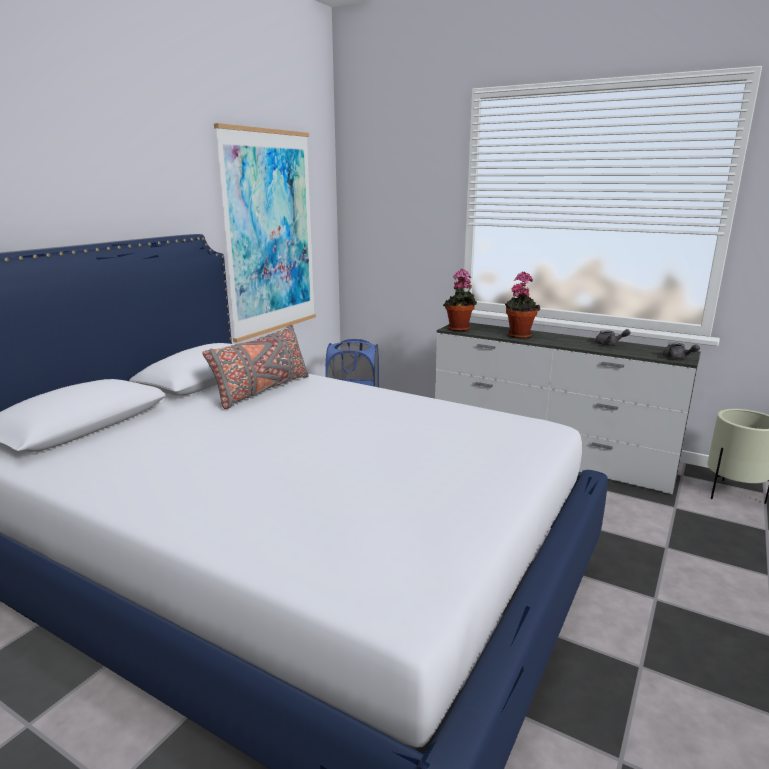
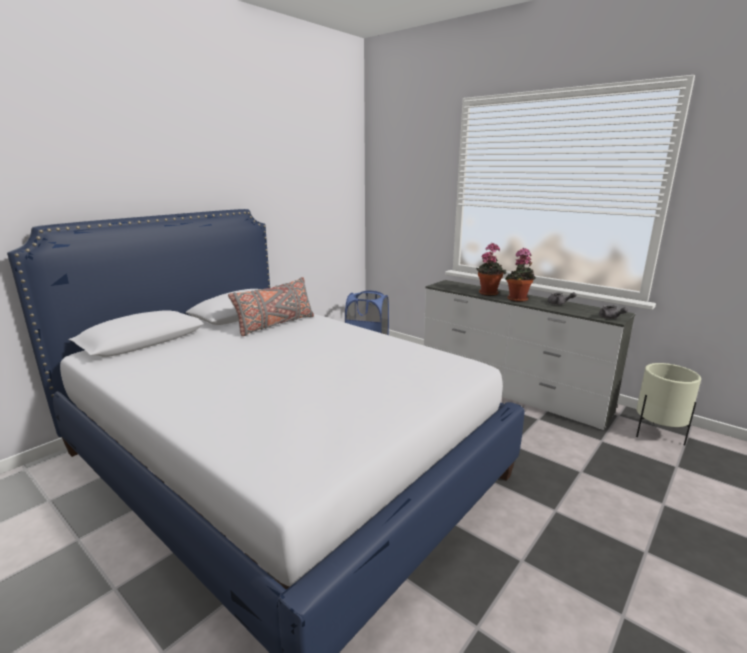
camera: 10 degrees right, 0 degrees up
picture [214,123,316,343] -> none
potted plant [443,269,477,332] -> potted plant moved to [505,248,536,302]

